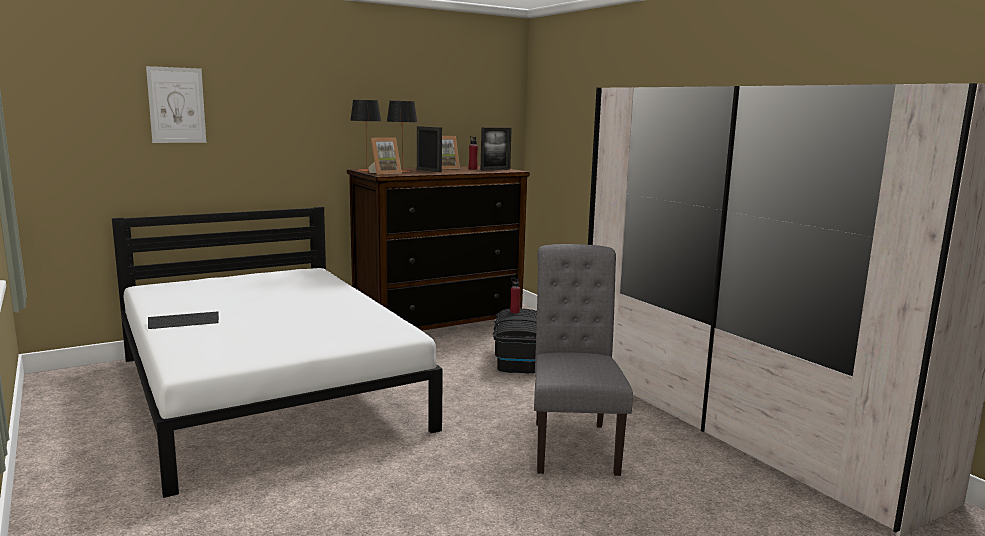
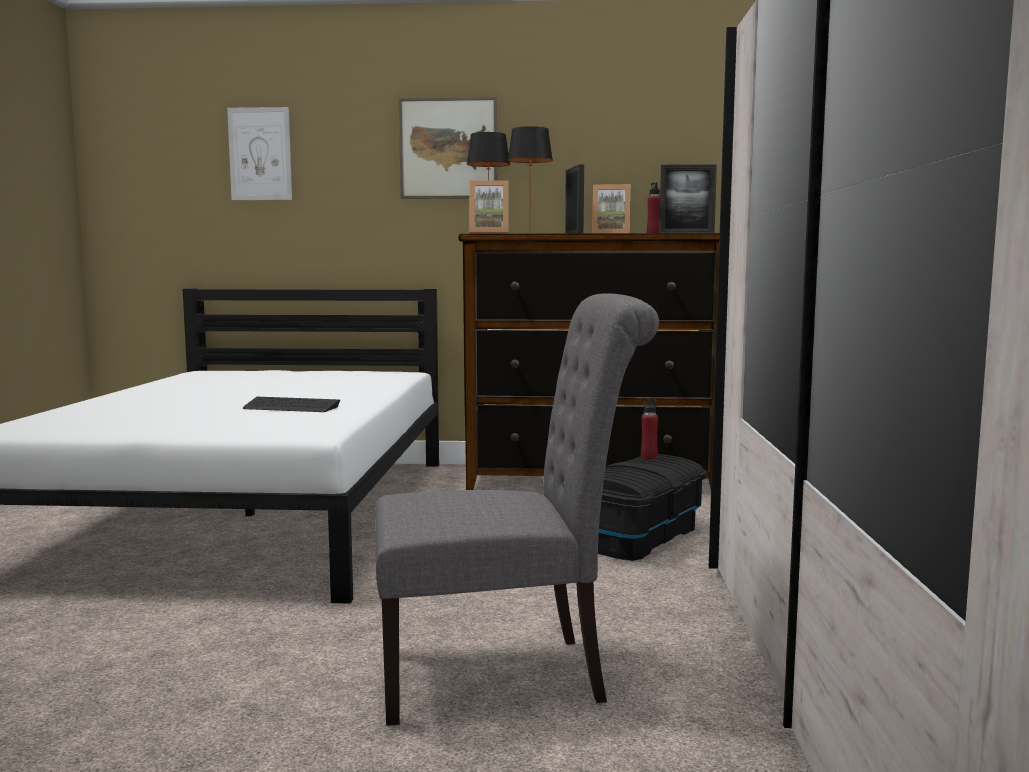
camera: 35 degrees right, 5 degrees down
keyboard [148,311,219,329] -> keyboard moved to [243,397,340,412]
grey chair [534,244,633,476] -> grey chair turned 45 degrees clockwise [375,293,659,726]
none -> picture [399,97,497,199]

